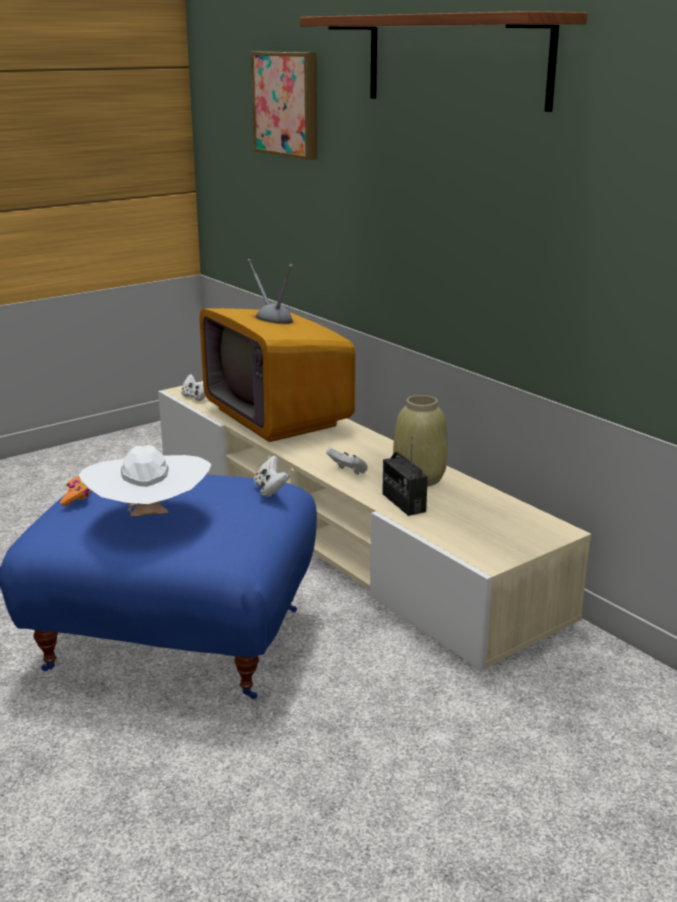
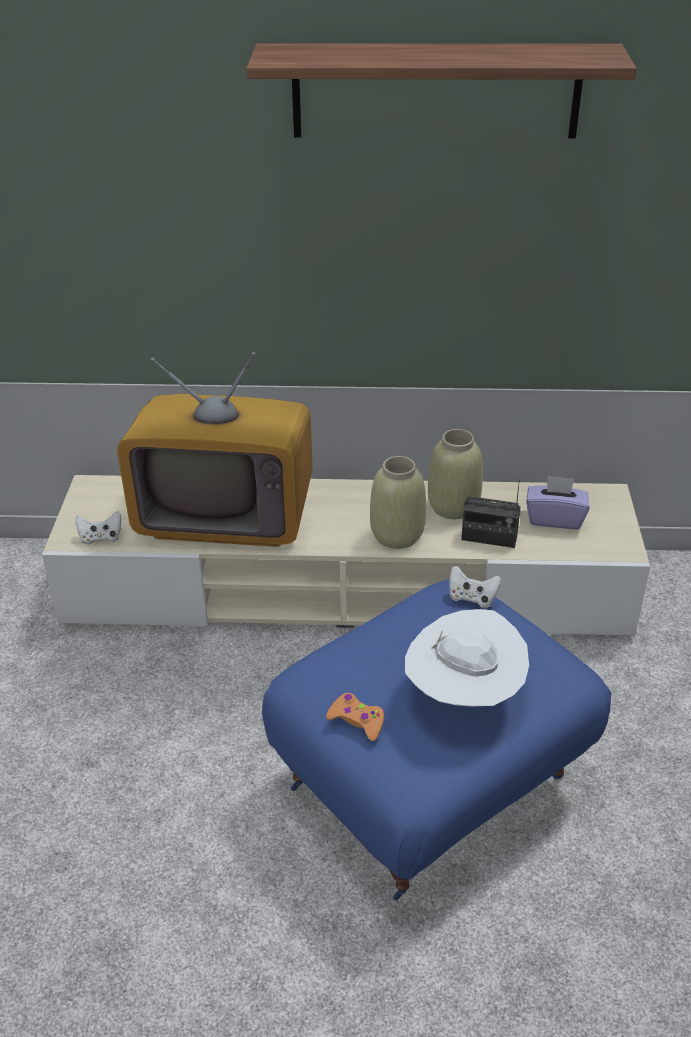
camera: 50 degrees left, 15 degrees up
picture [251,52,317,160] -> none
white game controller [327,448,368,474] -> beige vase [370,456,426,549]
none -> purple tissue box [526,475,590,529]

